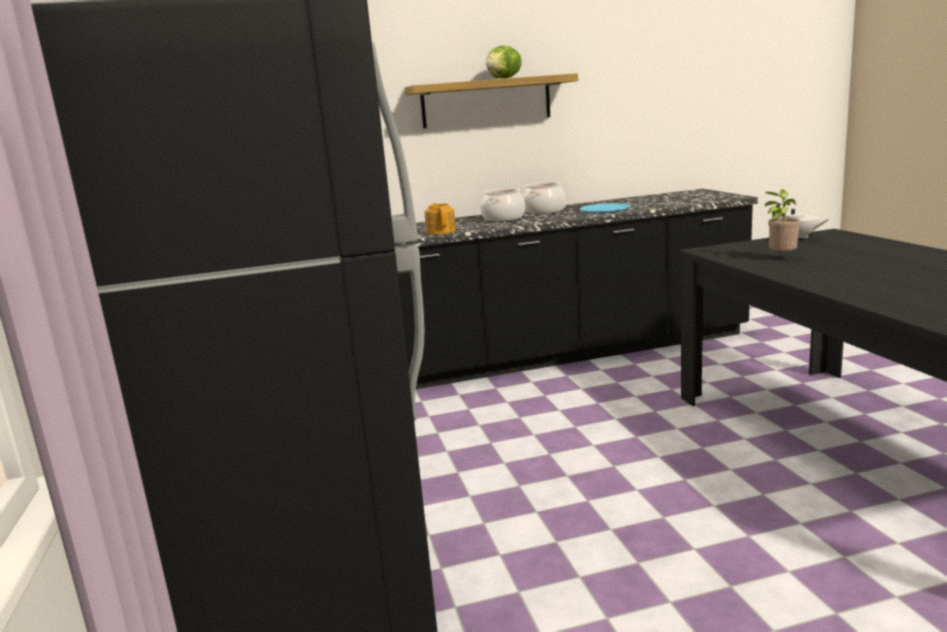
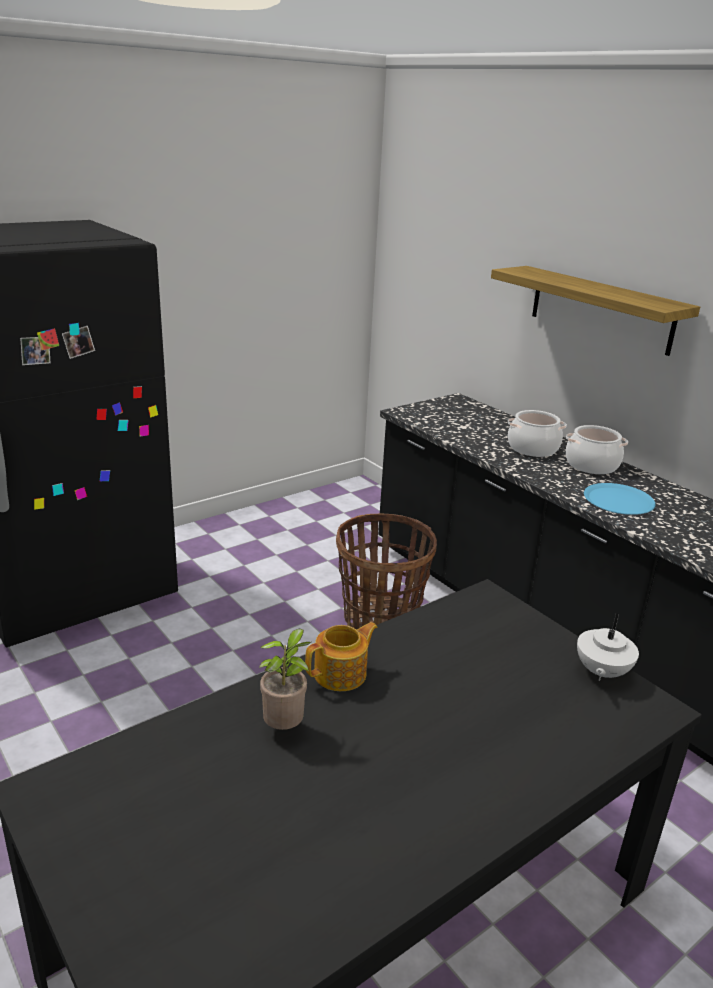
camera: 65 degrees right, 10 degrees up
teapot [425,203,456,235] -> teapot moved to [305,622,378,691]
lettuce [486,46,522,79] -> none
potted plant [765,189,800,254] -> potted plant moved to [259,629,311,730]
none -> basket [336,514,437,630]

